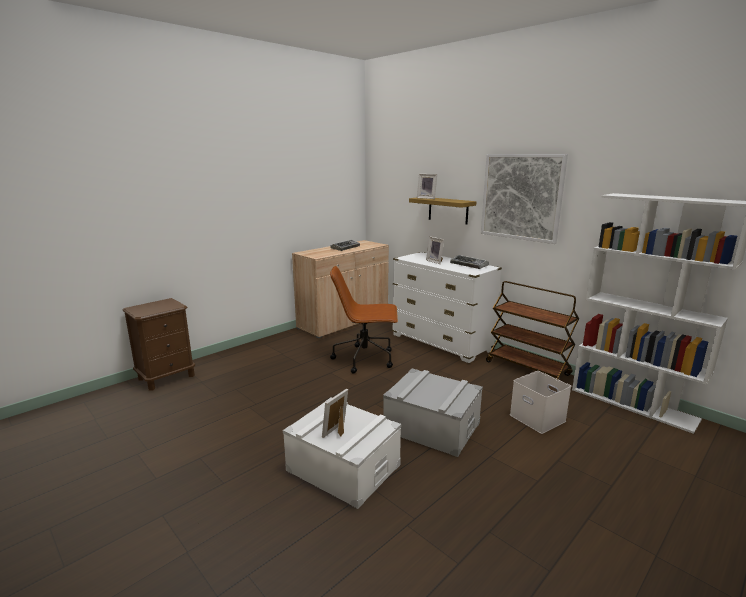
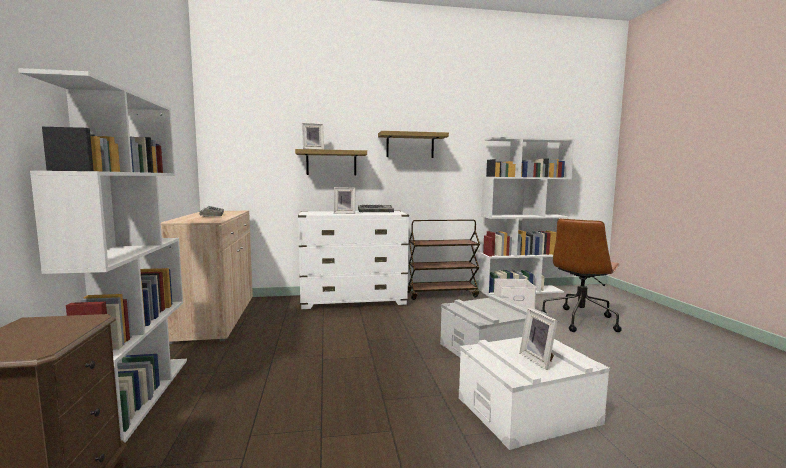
camera: 55 degrees left, 10 degrees down
brown office chair [330,266,398,374] -> brown office chair moved to [542,219,622,332]
picture [481,154,568,244] -> shelf [378,131,449,158]
none -> white bookcase [18,68,187,443]

